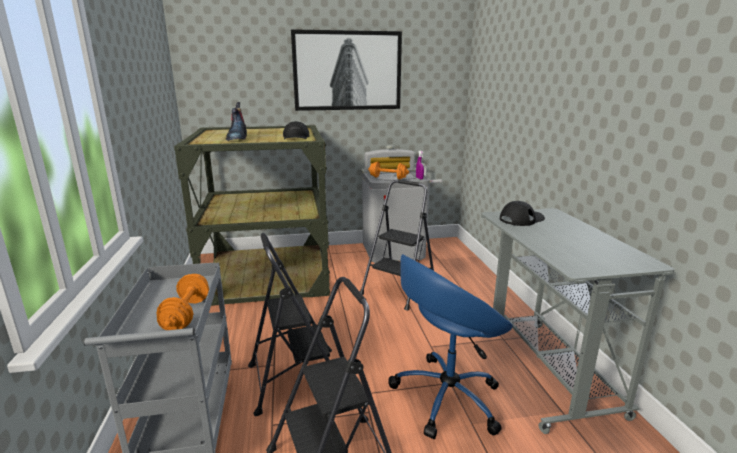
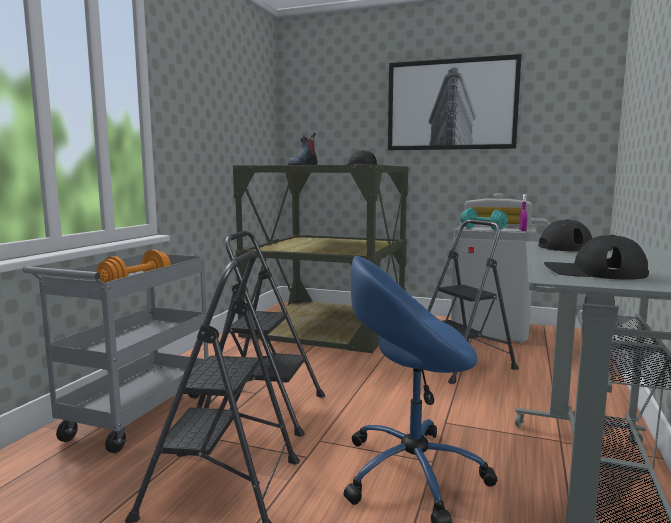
camera: 30 degrees right, 10 degrees down
orange dumbbell [368,162,409,179] -> turquoise dumbbell [460,208,508,231]
none -> black cap [544,235,649,280]

